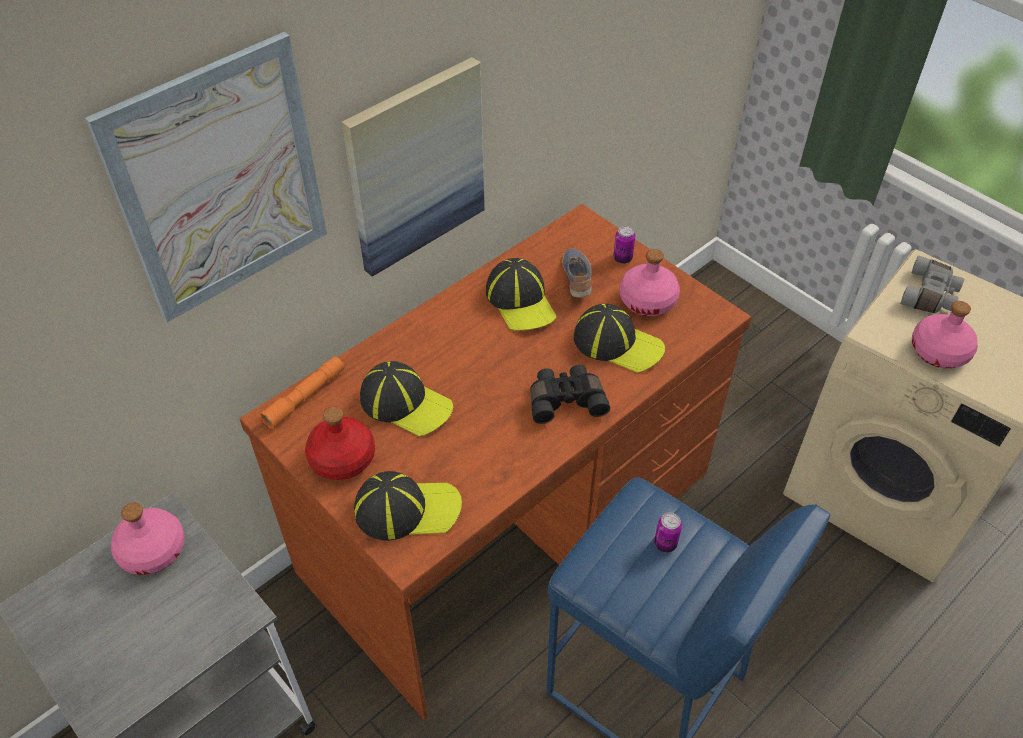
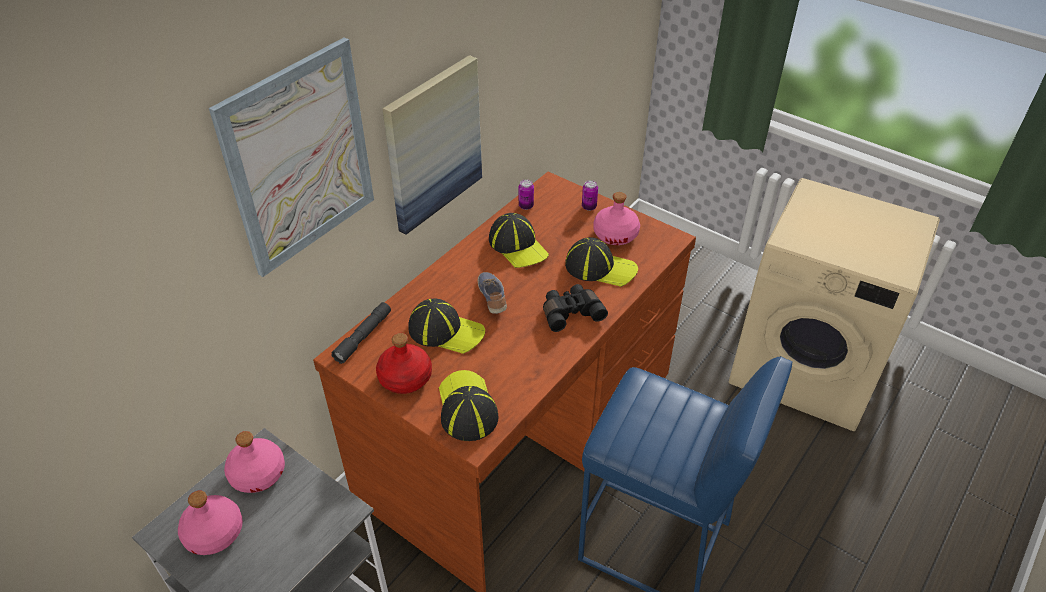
camera: 10 degrees left, 5 degrees down
orange flashlight [260,356,344,429] -> grey flashlight [331,302,391,364]
cap [354,471,462,541] -> cap turned 90 degrees counterclockwise [439,370,499,441]
shoe [562,248,592,298] -> shoe moved to [478,272,507,314]
can [654,512,682,552] -> can moved to [519,179,534,210]
grey binoculars [900,256,964,313] -> none
pink bottle [912,301,978,369] -> pink bottle moved to [178,490,243,555]

